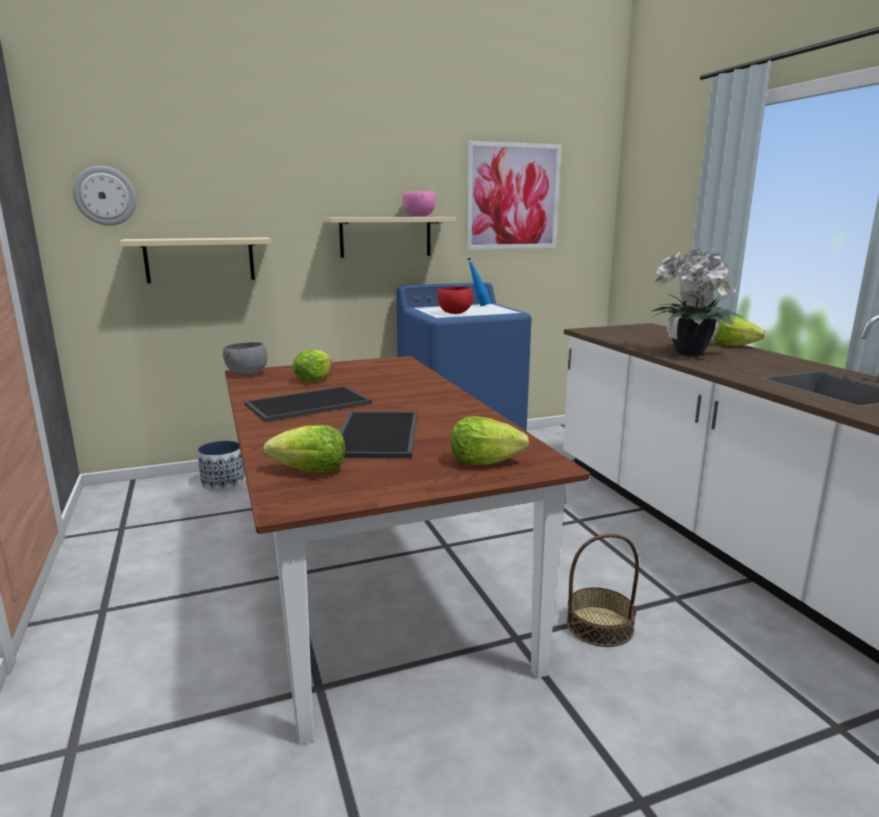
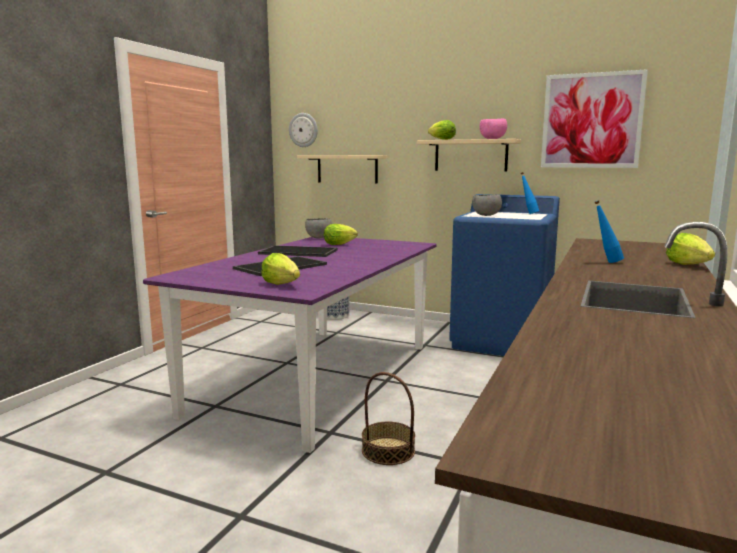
camera: 45 degrees right, 5 degrees down
brown dining table [225,356,590,745] -> purple dining table [143,237,437,453]
lettuce [264,425,345,473] -> lettuce moved to [428,120,456,140]
red bowl [437,287,473,314] -> grey bowl [472,195,502,216]
potted plant [651,248,747,356] -> blue bottle [595,200,624,263]

